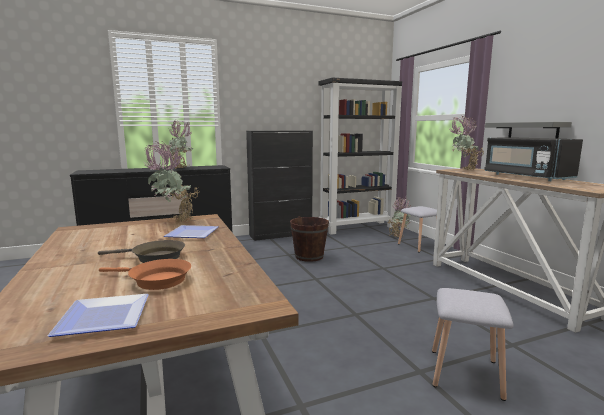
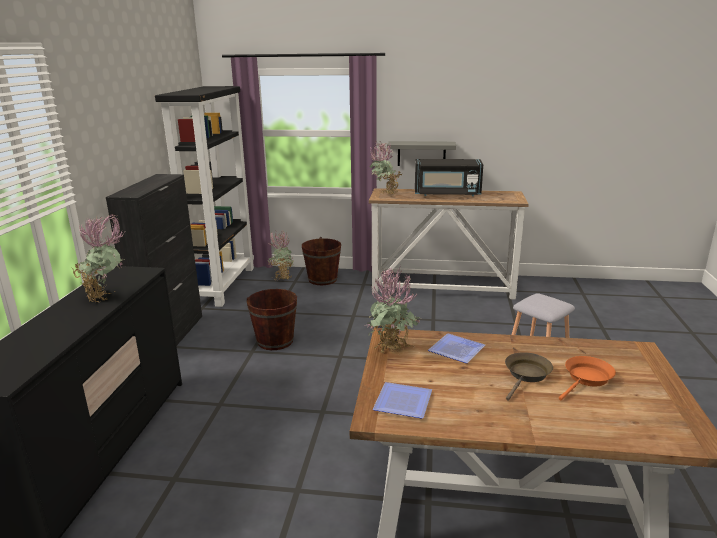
camera: 60 degrees left, 10 degrees up
plate [47,294,149,337] -> plate moved to [373,382,432,419]
grey stool [398,206,437,252] -> brown bucket [302,237,341,285]

